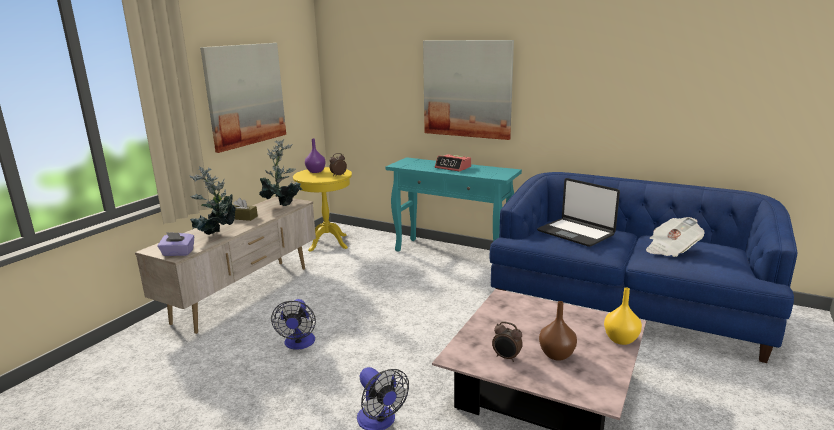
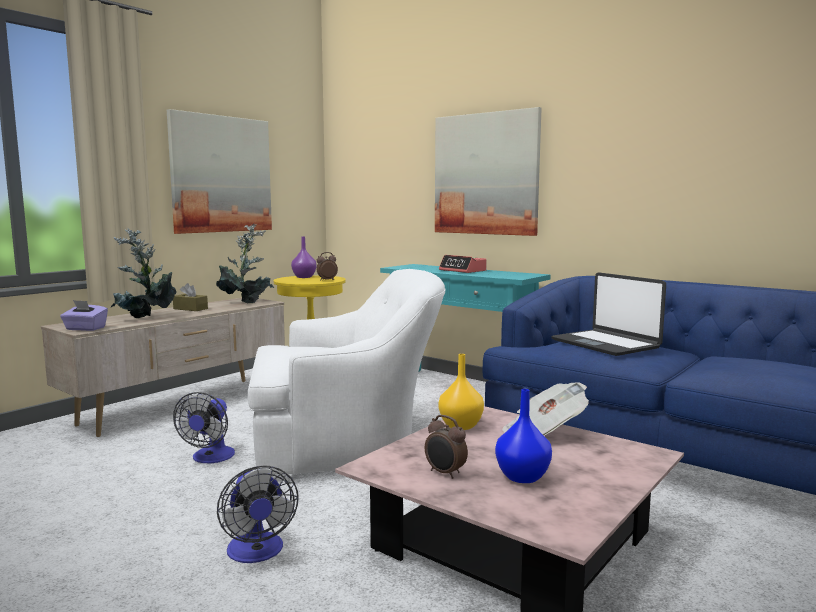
camera: 10 degrees right, 10 degrees down
brown vase [539,301,577,361] -> blue vase [495,389,552,483]
yellow vase [604,288,642,345] -> yellow vase moved to [438,354,484,430]
newspaper [646,217,704,257] -> newspaper moved to [502,382,589,435]
none -> white armchair [248,269,446,475]

